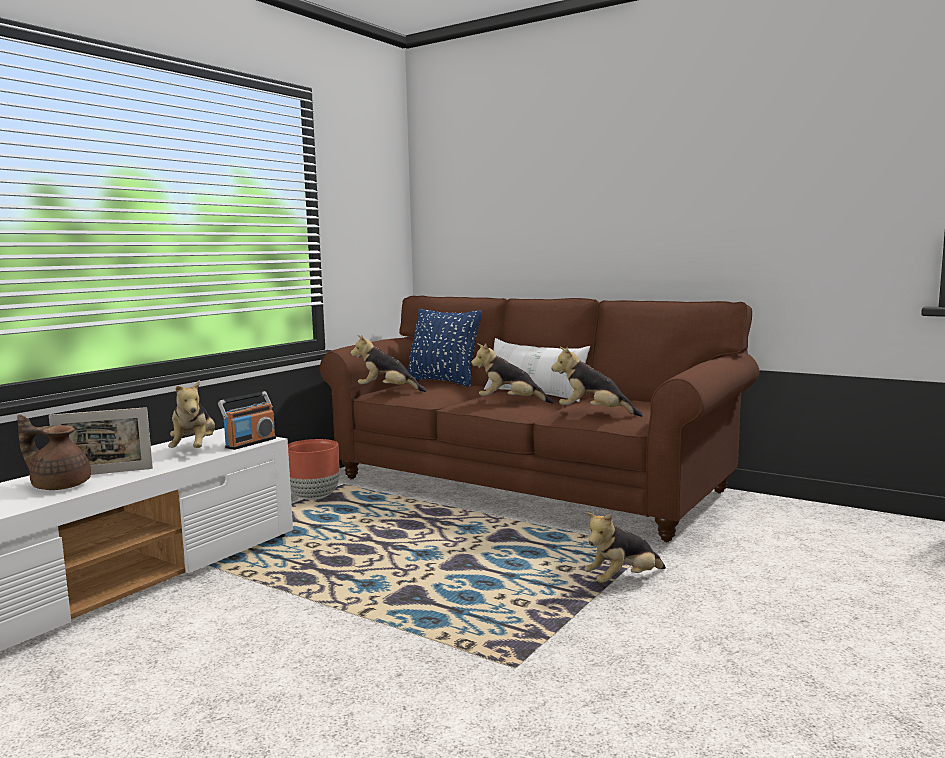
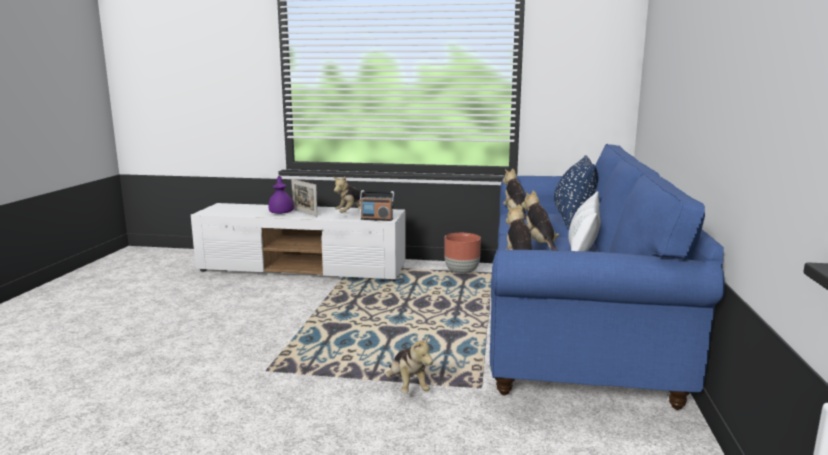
camera: 65 degrees right, 5 degrees up
brown teapot [17,415,91,490] -> purple teapot [268,176,294,214]
brown sofa [320,296,760,542] -> blue sofa [490,144,725,410]
plush toy [584,512,666,583] -> plush toy turned 150 degrees counterclockwise [386,335,433,394]

